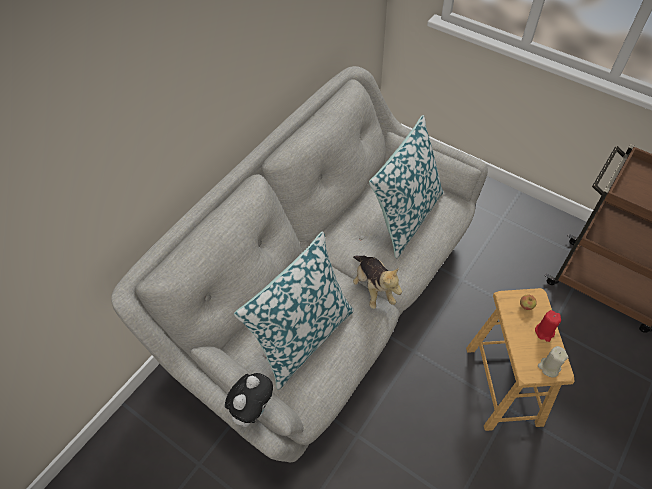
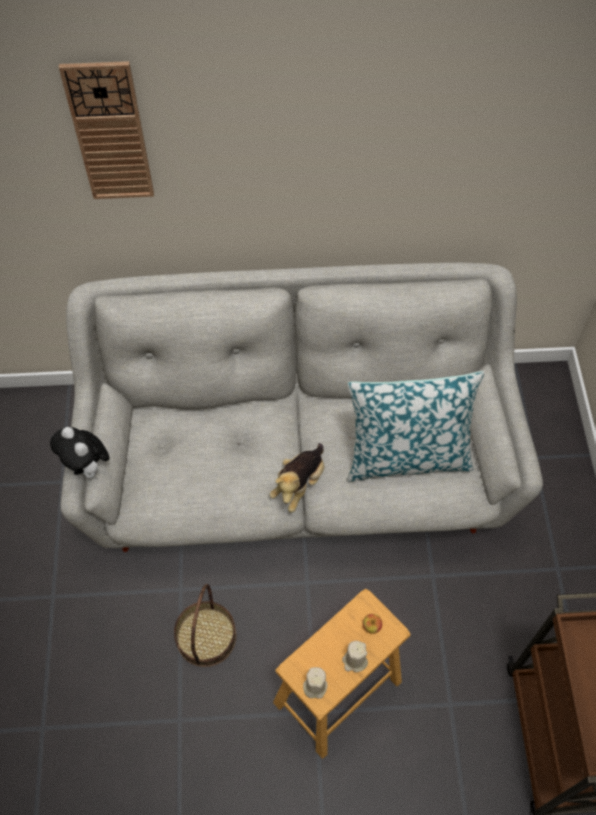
camera: 50 degrees right, 5 degrees up
plush toy [225,373,273,427] -> plush toy turned 60 degrees clockwise [50,427,110,480]
pillow [234,231,354,390] -> none
red candle [535,310,561,342] -> beige candle [342,641,368,672]
none -> wall clock [59,61,154,199]
none -> basket [174,584,237,667]

